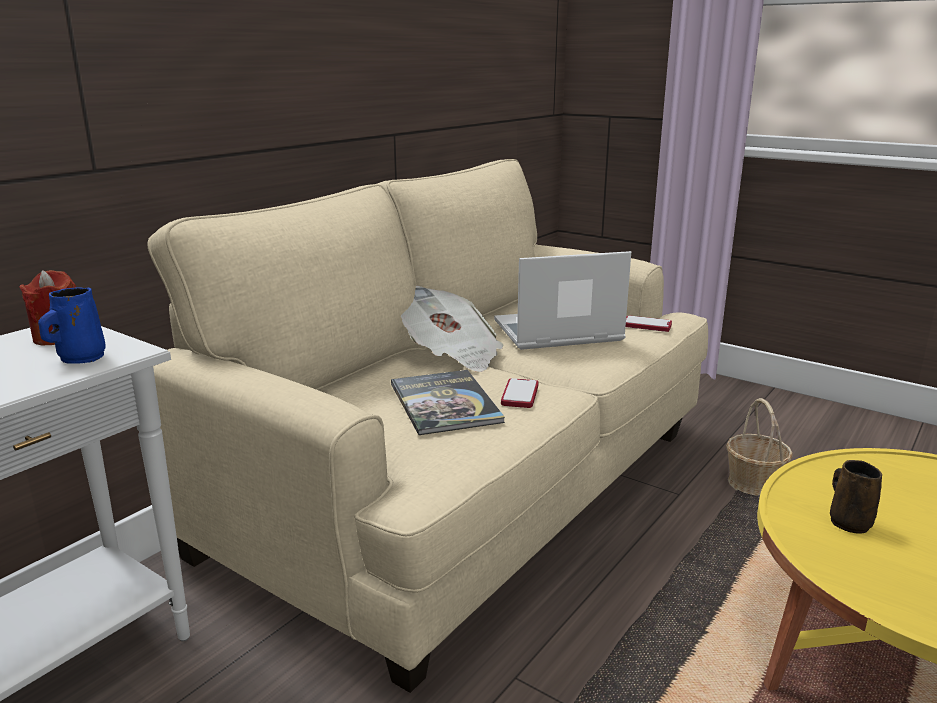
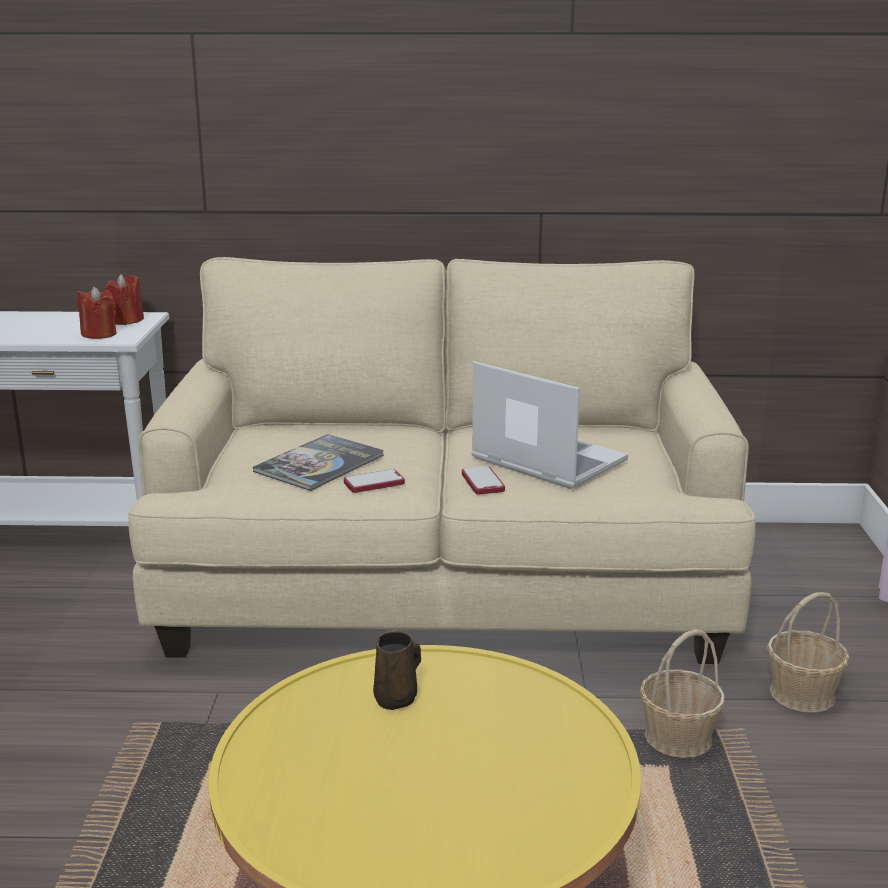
camera: 55 degrees right, 0 degrees up
blue mug [38,288,106,364] -> red candle [77,286,117,339]
newspaper [401,285,504,372] -> none
phone [626,316,672,332] -> phone moved to [462,466,505,494]
none -> basket [767,592,850,713]

